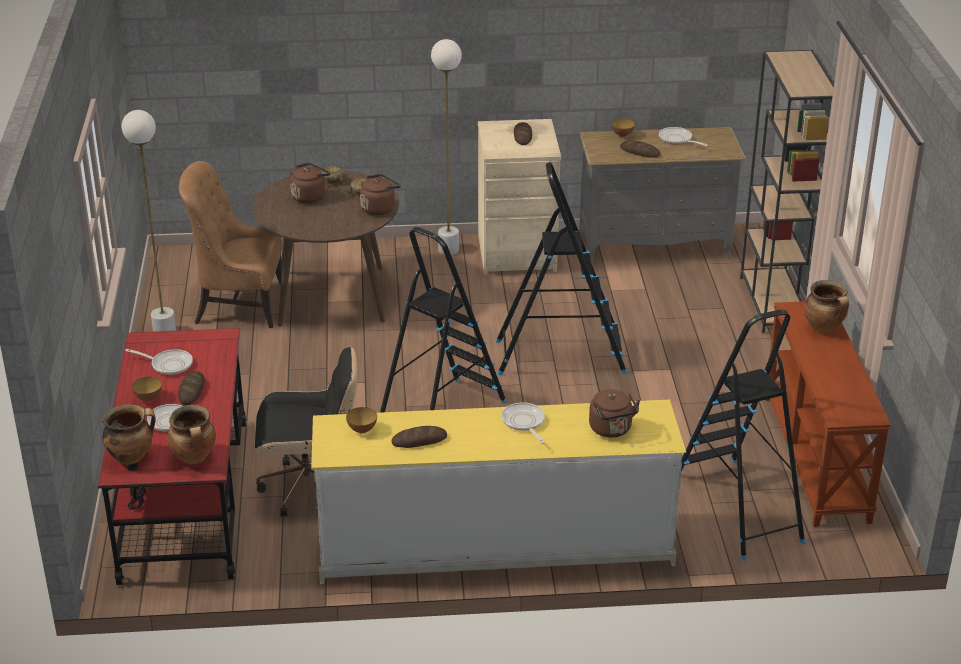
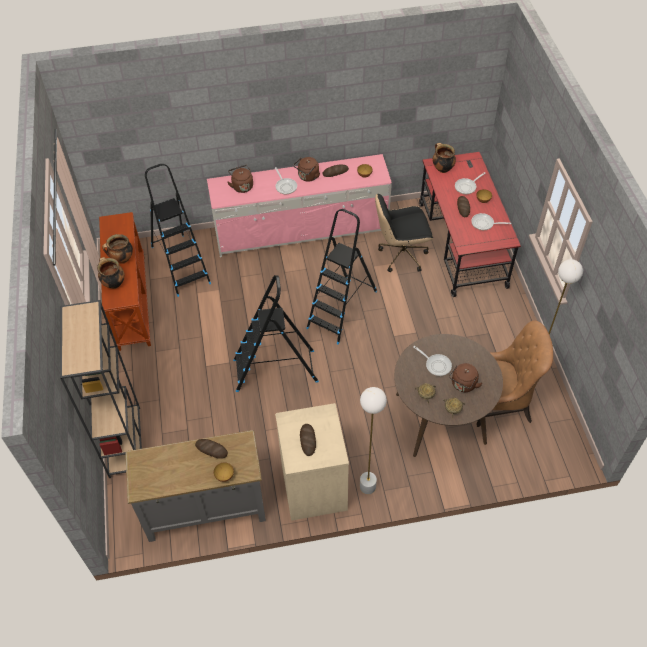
camera: 175 degrees right, 20 degrees up
cooking pot [103,404,156,465] -> cooking pot moved to [102,234,133,264]
yellow cabinet [311,400,686,584] -> pink cabinet [207,154,392,257]
brown kettle [360,174,401,215] -> brown kettle moved to [294,157,320,182]
frying pan [659,127,708,146] -> frying pan moved to [414,346,452,376]

